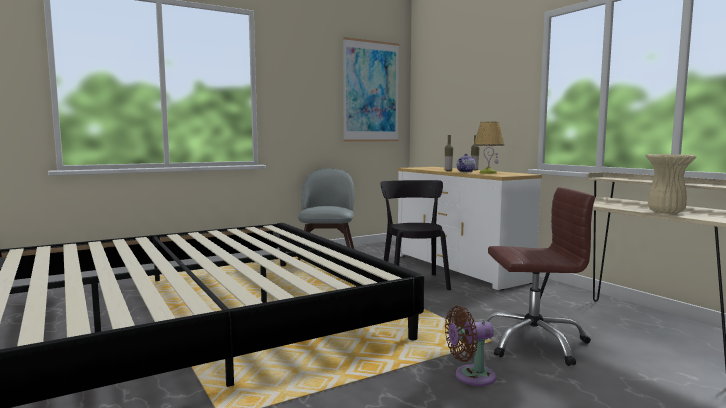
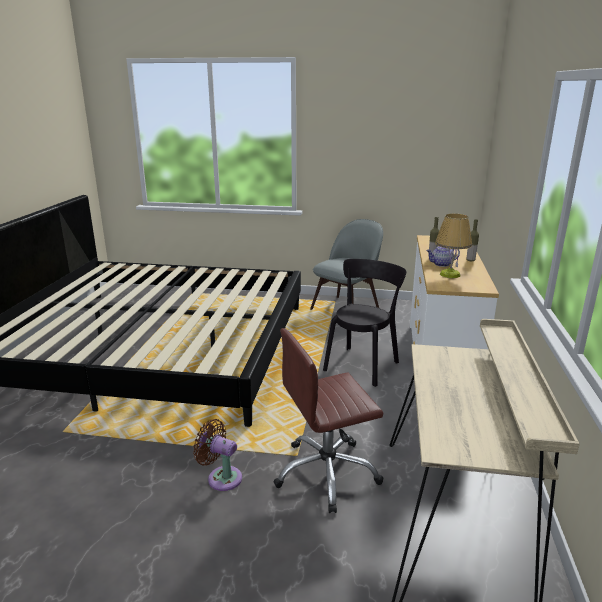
camera: 40 degrees right, 15 degrees up
picture [343,37,399,141] -> none
brown office chair [485,187,595,366] -> brown office chair turned 120 degrees clockwise [274,328,383,513]
beige vase [646,154,696,214] -> none

